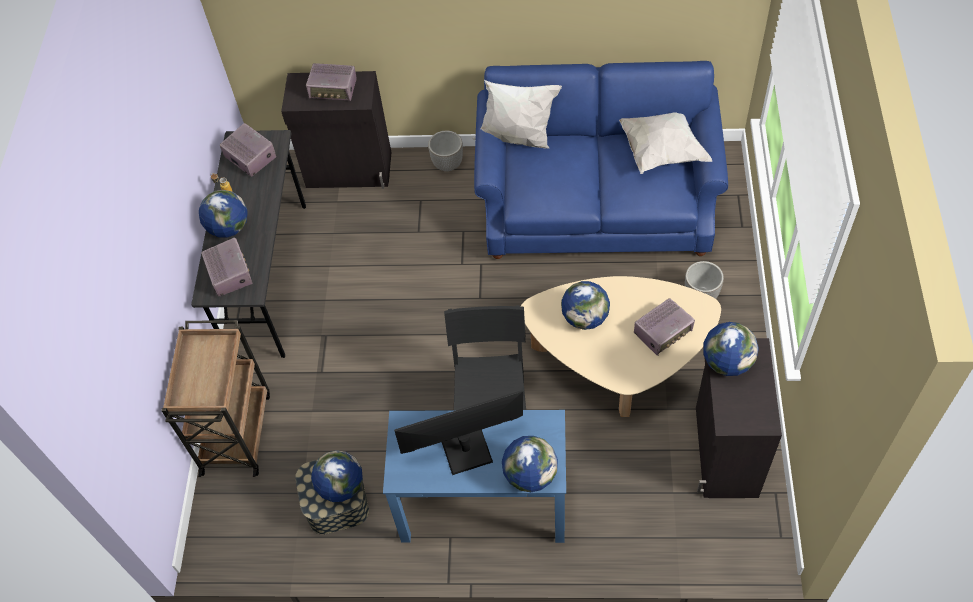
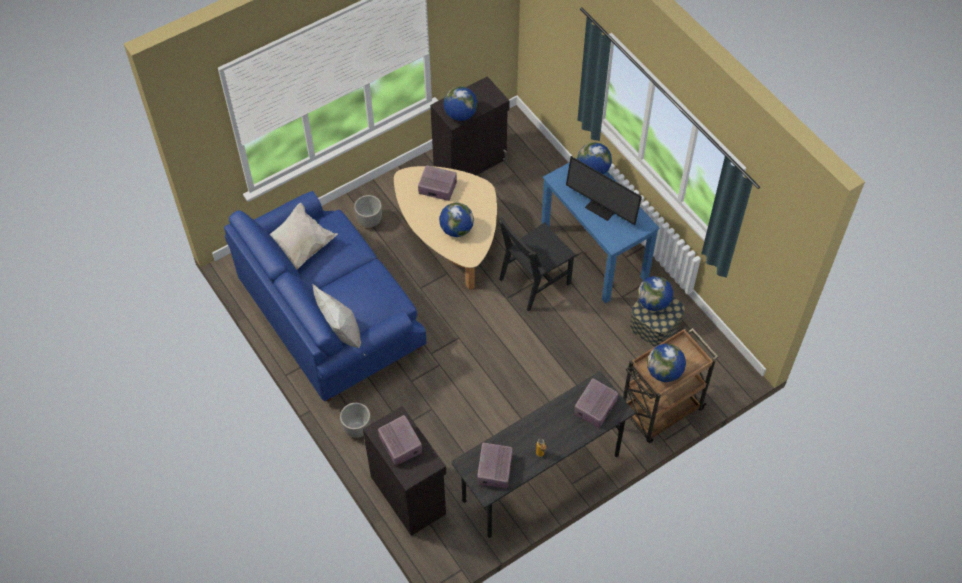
camera: 130 degrees left, 0 degrees up
globe [199,190,248,238] -> globe moved to [647,344,686,382]

